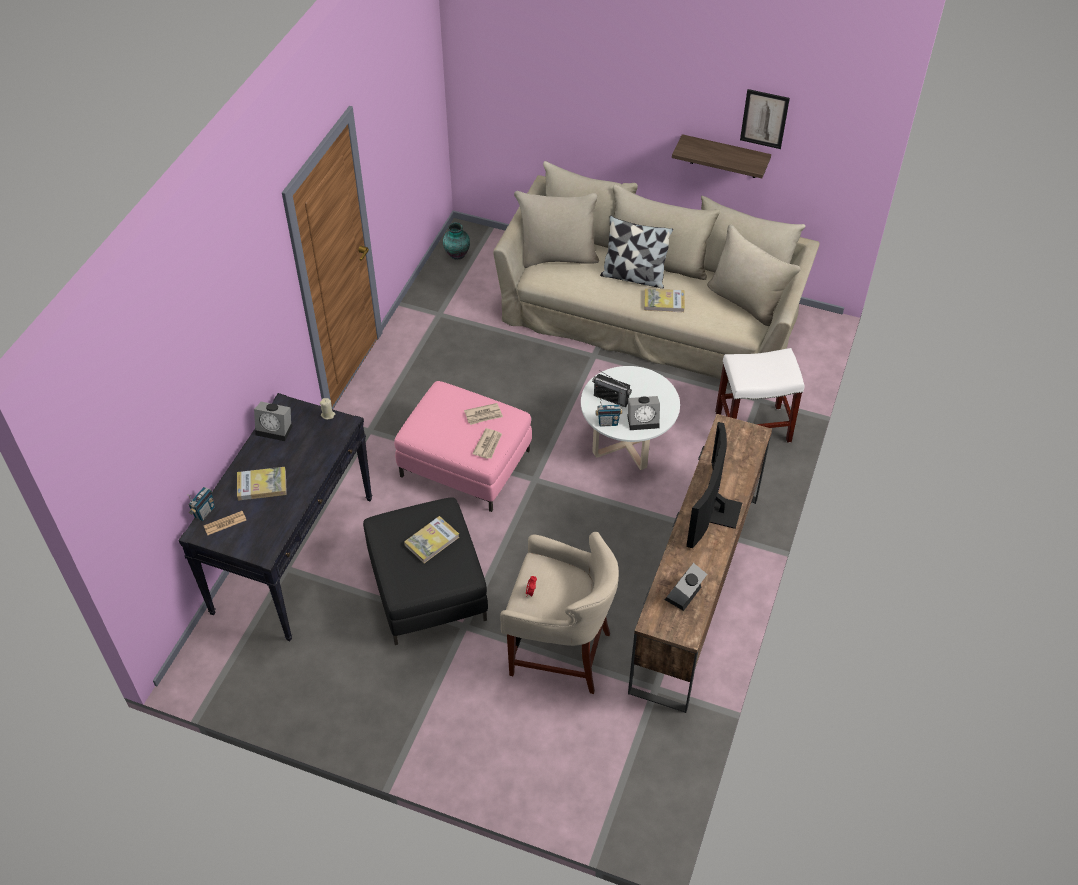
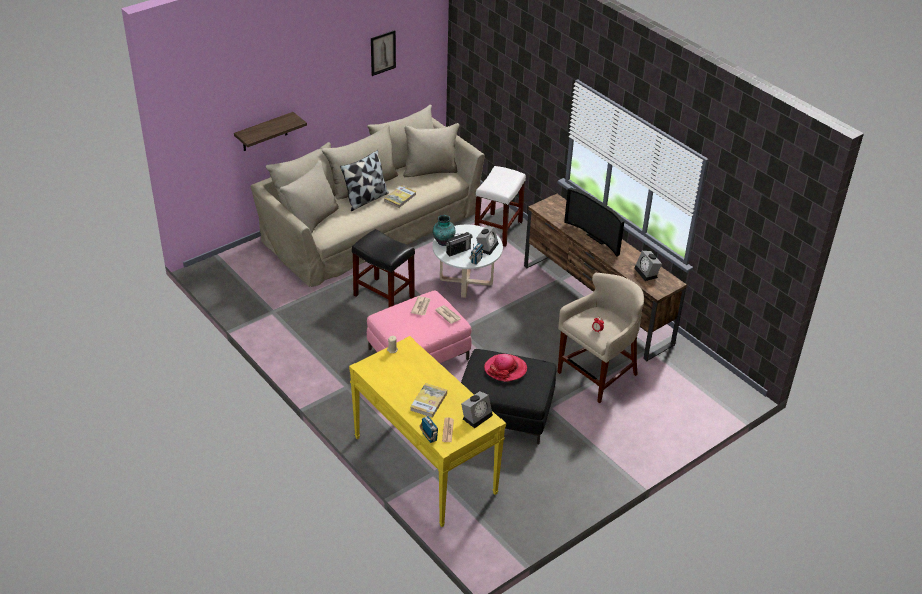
camera: 60 degrees left, 10 degrees down
black console table [178,393,372,641] -> yellow console table [349,336,506,527]
alarm clock [254,402,293,441] -> alarm clock moved to [461,391,493,428]
book [404,516,459,563] -> hat [484,354,527,382]
vase [443,222,470,259] -> vase moved to [433,215,456,246]
shelf [672,134,771,179] -> shelf moved to [234,112,307,151]
none -> black stool [352,229,415,307]

